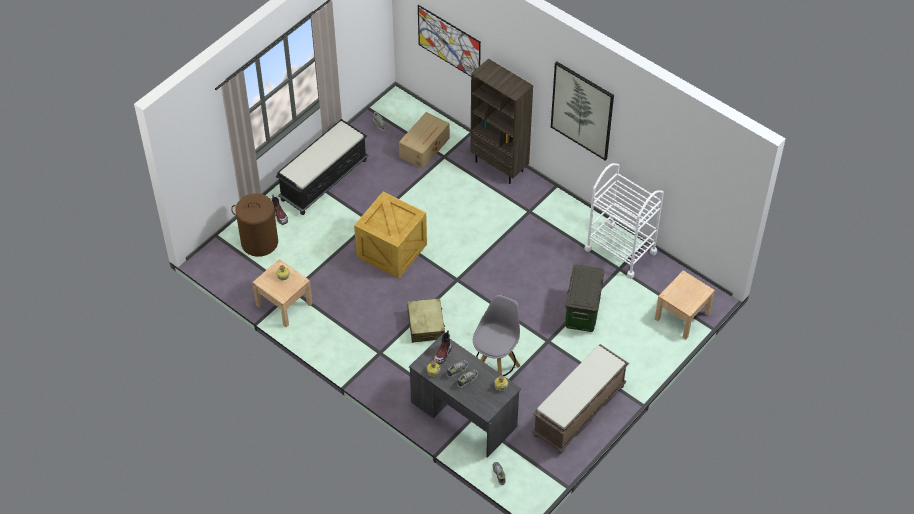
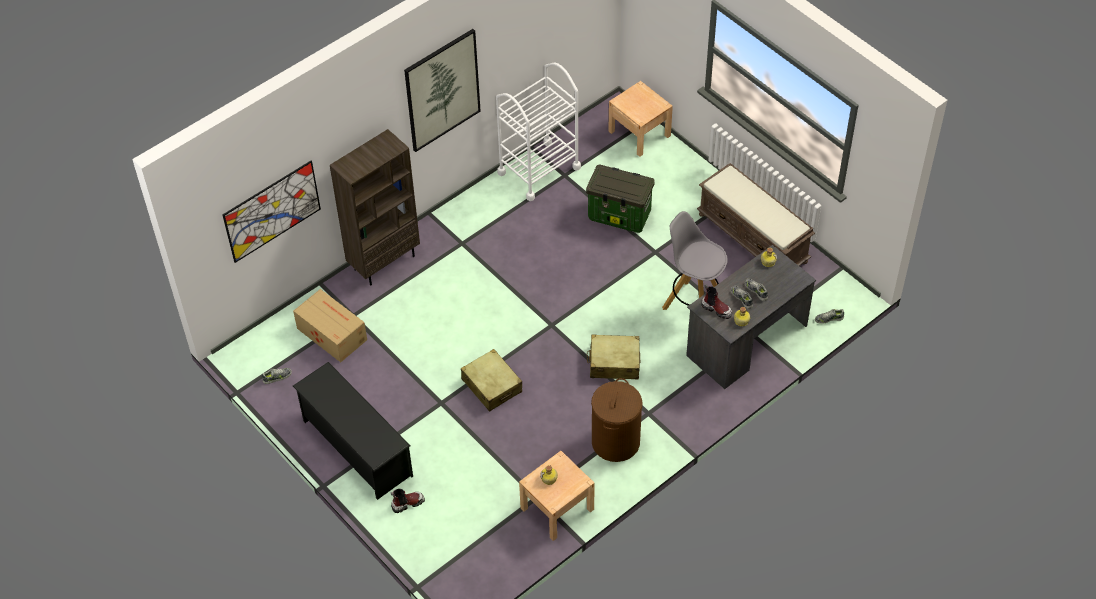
camera: 80 degrees left, 0 degrees up
brown laundry basket [231,193,279,257] -> brown laundry basket moved to [591,378,642,462]
black bench [276,119,369,215] -> black shoe rack [293,362,413,500]
crate [354,192,427,279] -> beige suitcase [461,349,522,412]

